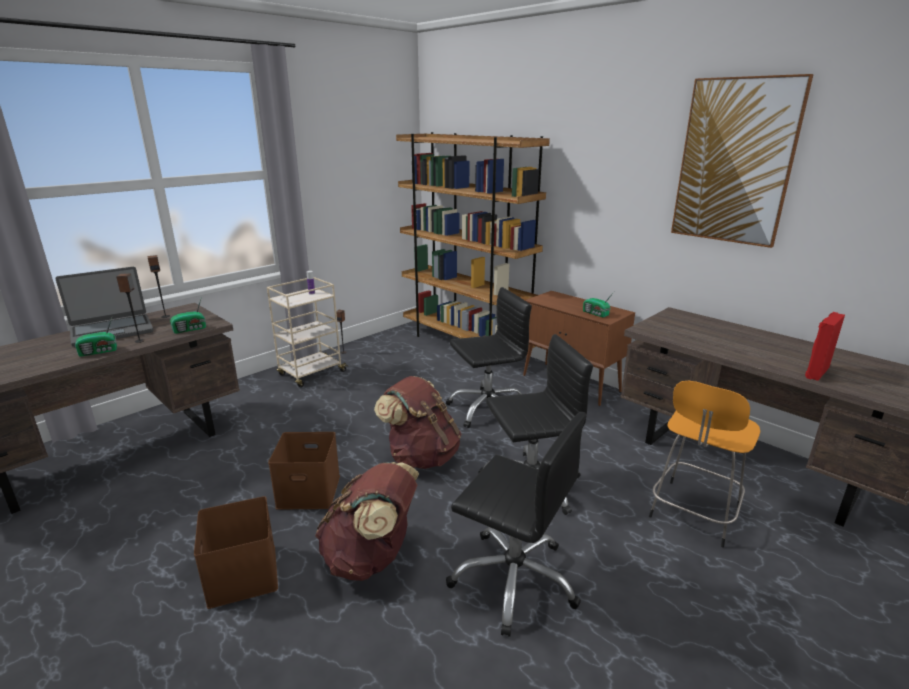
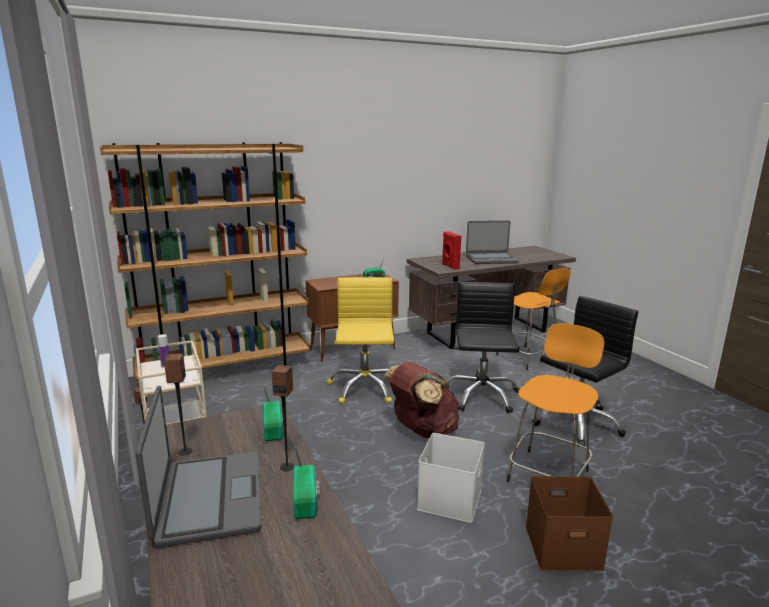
camera: 70 degrees left, 5 degrees down
brown storage box [268,432,340,510] -> white storage box [417,433,485,523]
brown backpack [315,462,419,581] -> orange stool [507,324,604,482]
black office chair [445,287,532,428] -> yellow office chair [327,277,394,404]
picture [671,74,814,248] -> none
red speaker [805,312,845,381] -> red speaker moved to [442,231,461,270]
none -> laptop [466,221,519,264]

